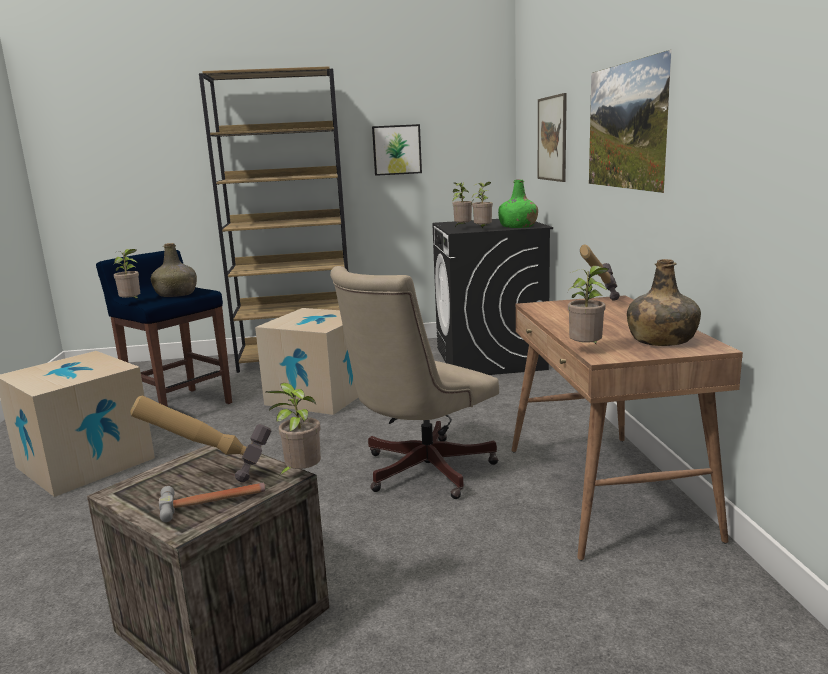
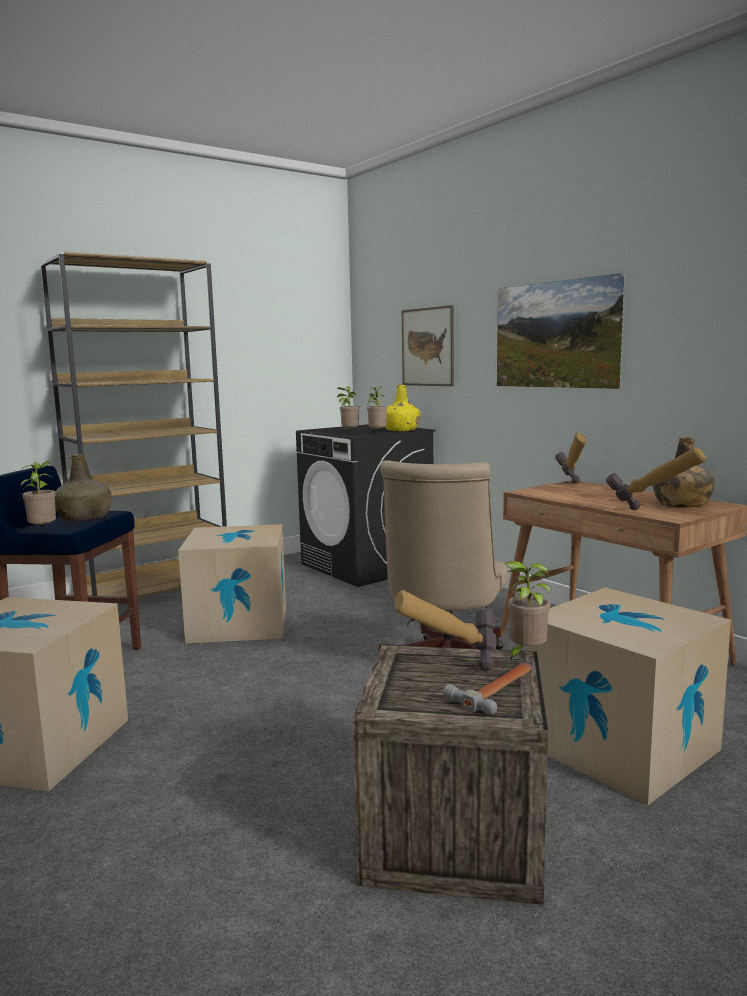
camera: 30 degrees left, 5 degrees down
picture [372,124,422,176] -> none
green bottle [498,180,538,228] -> yellow bottle [385,385,421,431]
potted plant [567,266,609,345] -> hammer [606,447,706,510]
none -> cardboard box [526,588,731,805]

